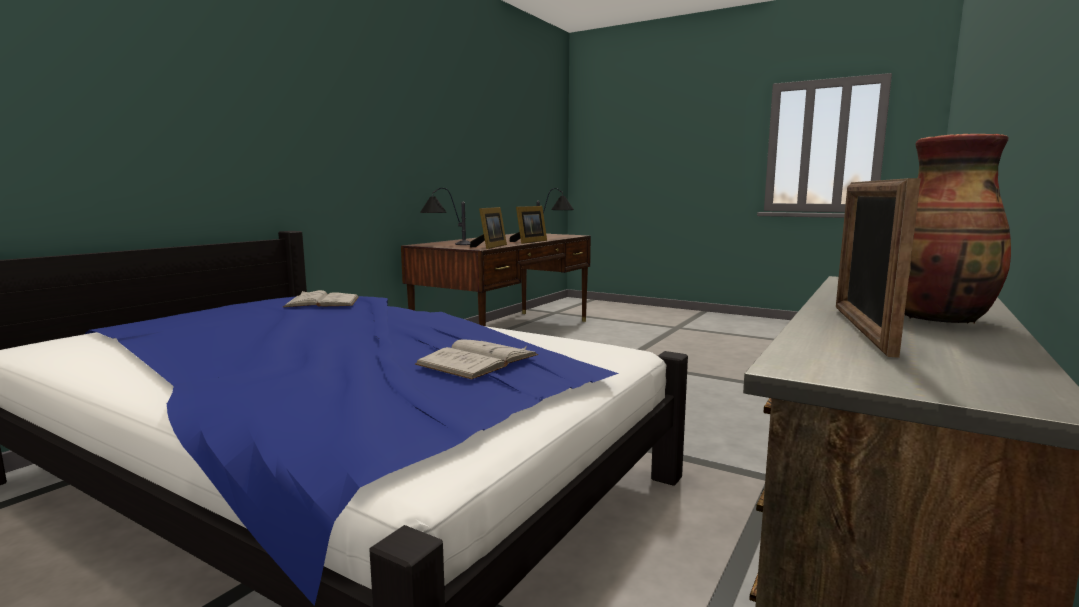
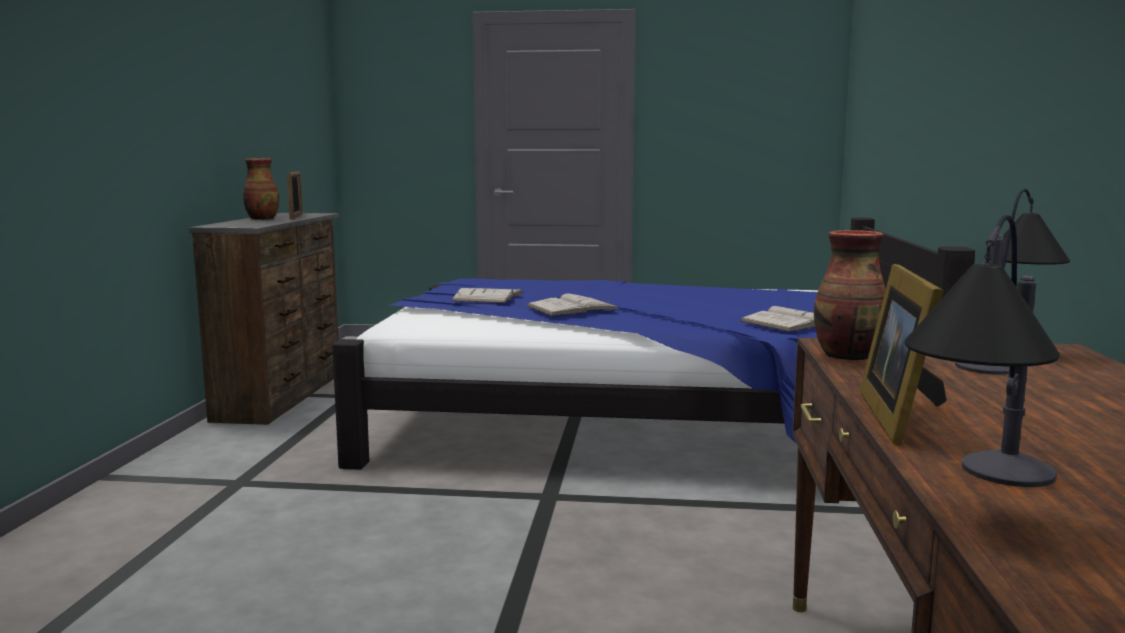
camera: 155 degrees right, 0 degrees up
picture frame [470,207,507,249] -> vase [814,230,886,361]
none -> white book [527,293,619,316]

